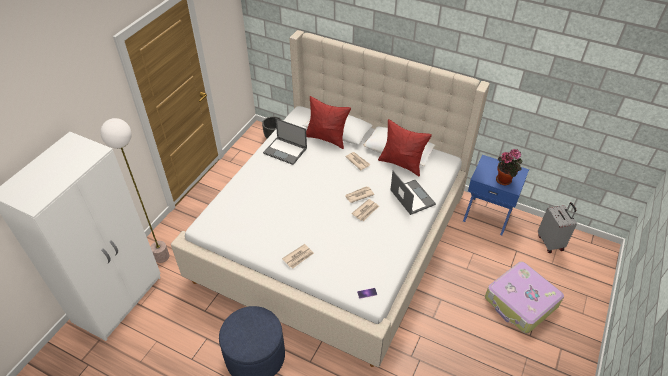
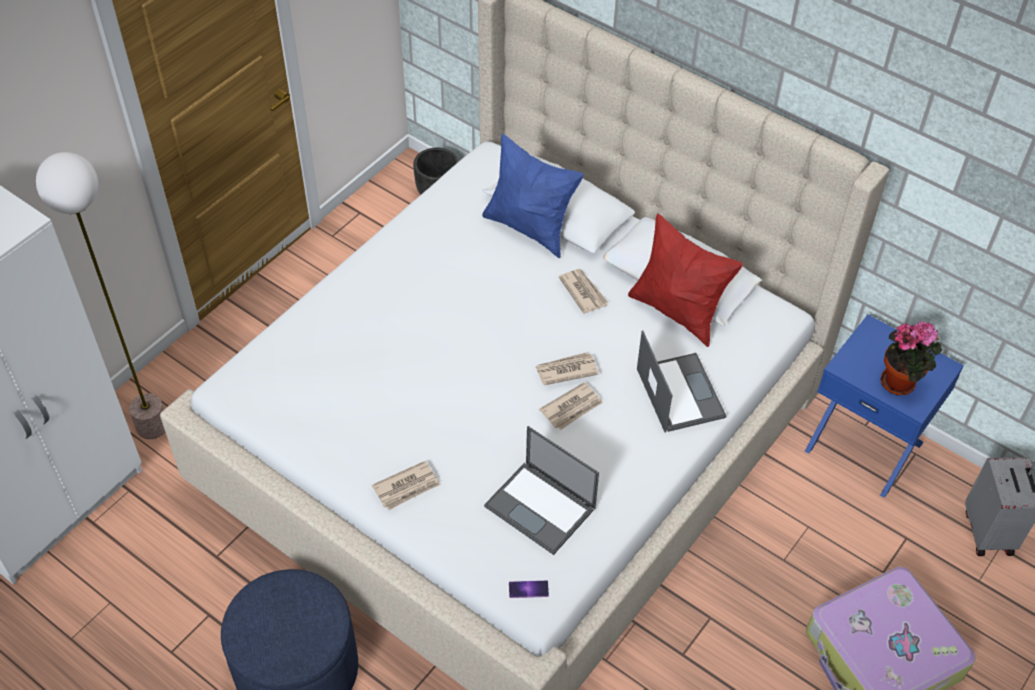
camera: 10 degrees right, 5 degrees up
laptop [263,118,307,165] -> laptop moved to [484,426,599,555]
red pillow [306,96,351,149] -> blue pillow [482,134,584,258]

